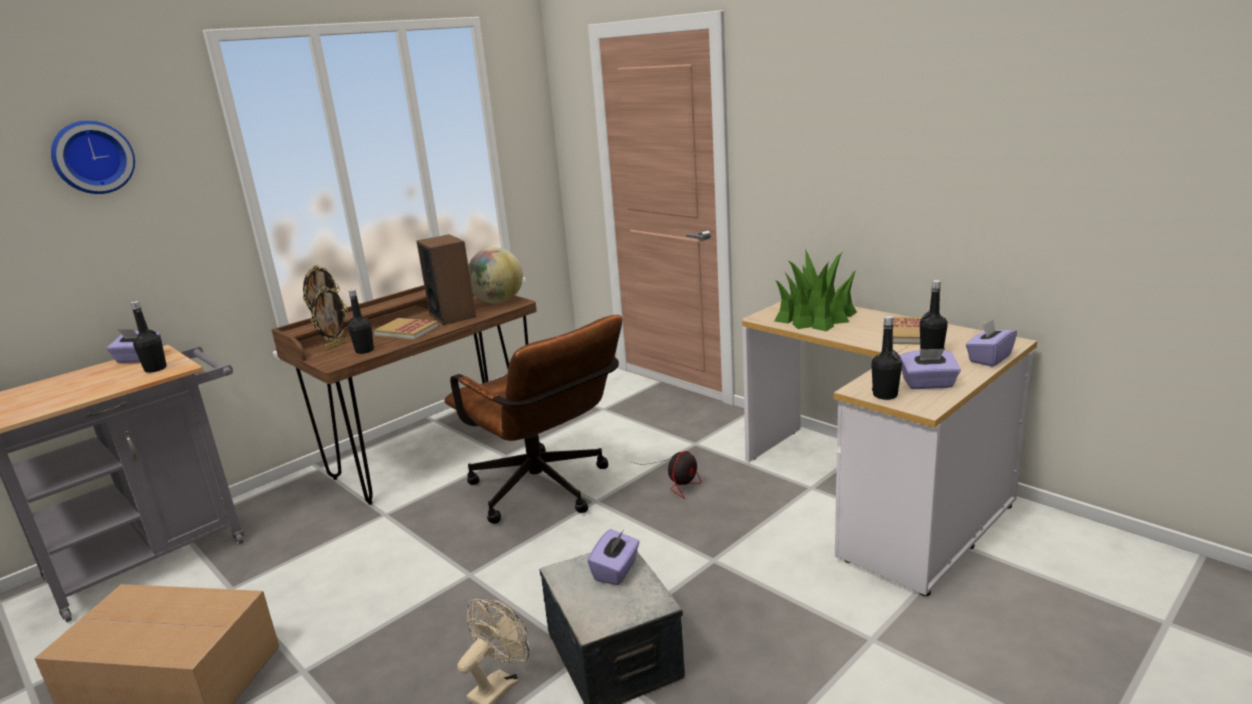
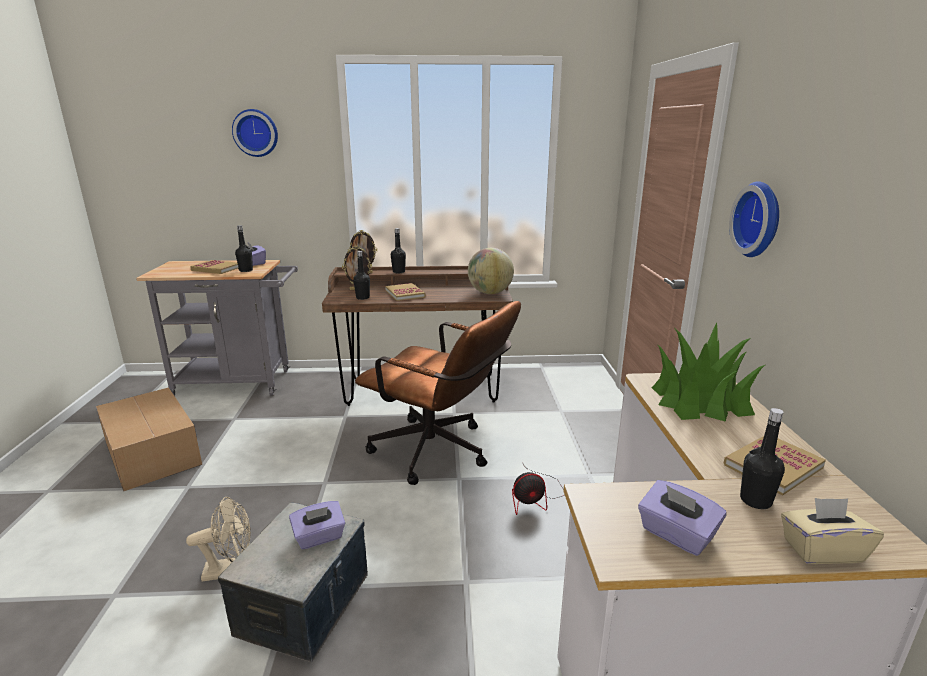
camera: 40 degrees right, 0 degrees up
speaker [416,234,476,325] -> none
brown office chair [444,315,622,524] -> brown office chair turned 60 degrees counterclockwise [355,301,521,485]
black bottle [871,316,902,400] -> black bottle moved to [391,228,406,273]
purple tissue box [966,319,1017,367] -> beige tissue box [781,498,884,564]
none -> book [190,260,239,274]
none -> wall clock [729,181,779,257]

